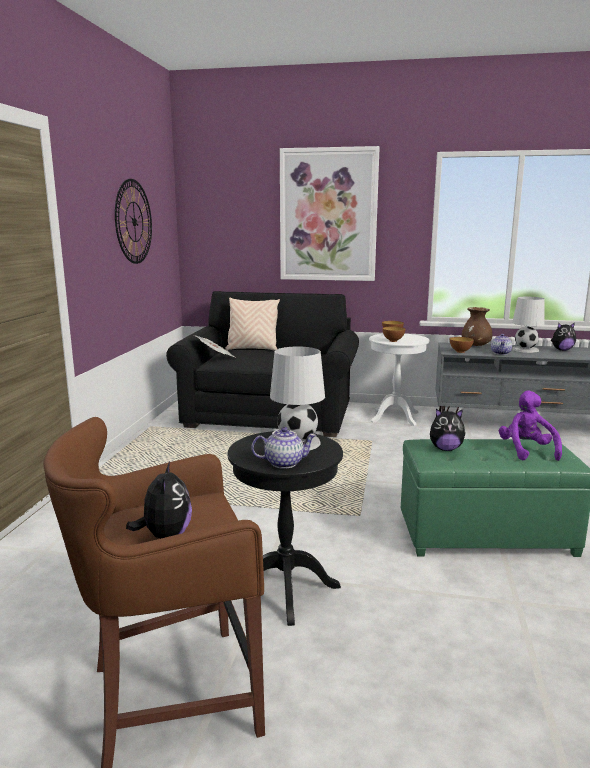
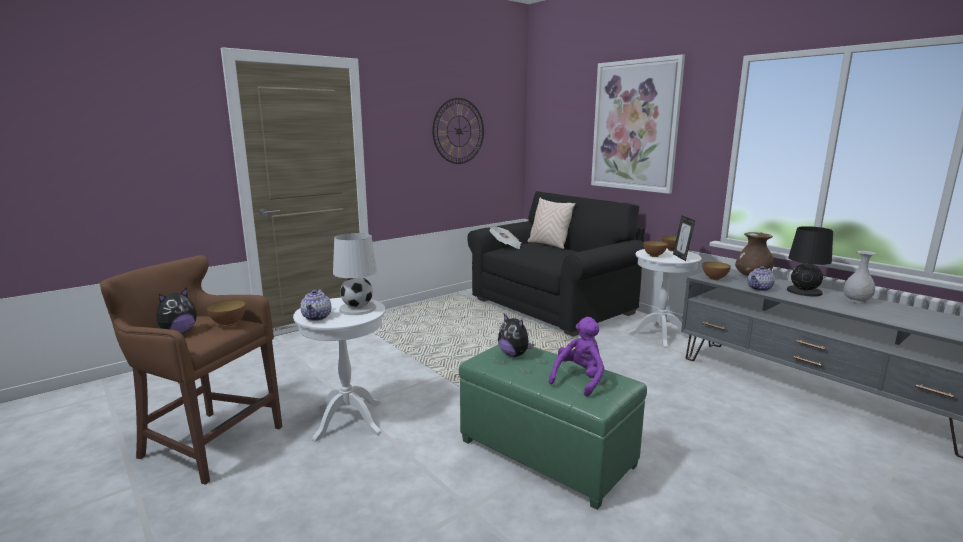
camera: 40 degrees right, 0 degrees up
black side table [227,431,343,626] -> white side table [293,298,385,442]
teapot [251,427,316,469] -> teapot turned 60 degrees clockwise [300,289,331,321]
white table lamp [512,297,545,353] -> black table lamp [787,226,833,297]
plush toy [551,323,576,351] -> white vase [843,251,876,304]
none -> bowl [207,300,246,327]
none -> picture frame [673,216,695,261]

